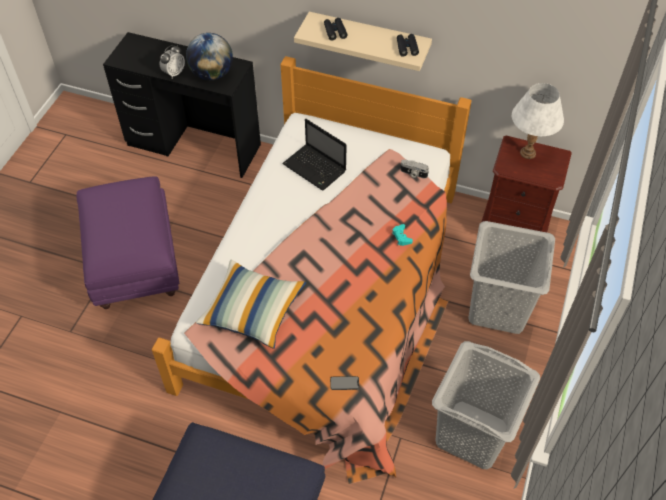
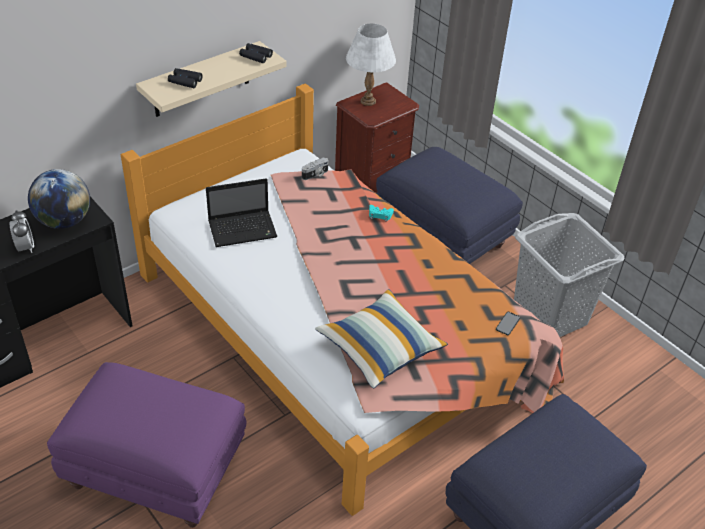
camera: 60 degrees left, 10 degrees down
grey laundry basket [468,221,555,334] -> blue ottoman [376,147,523,264]

